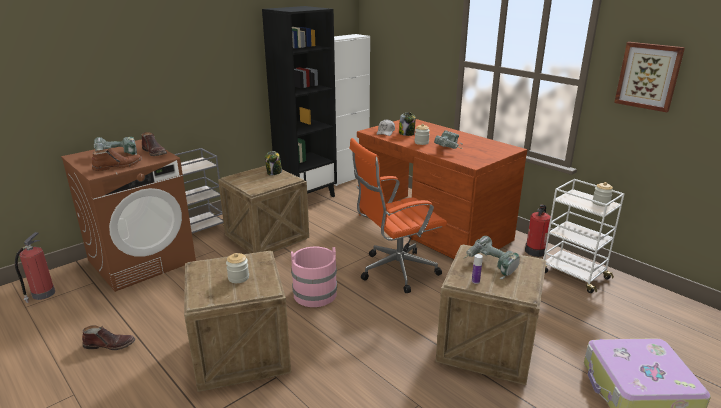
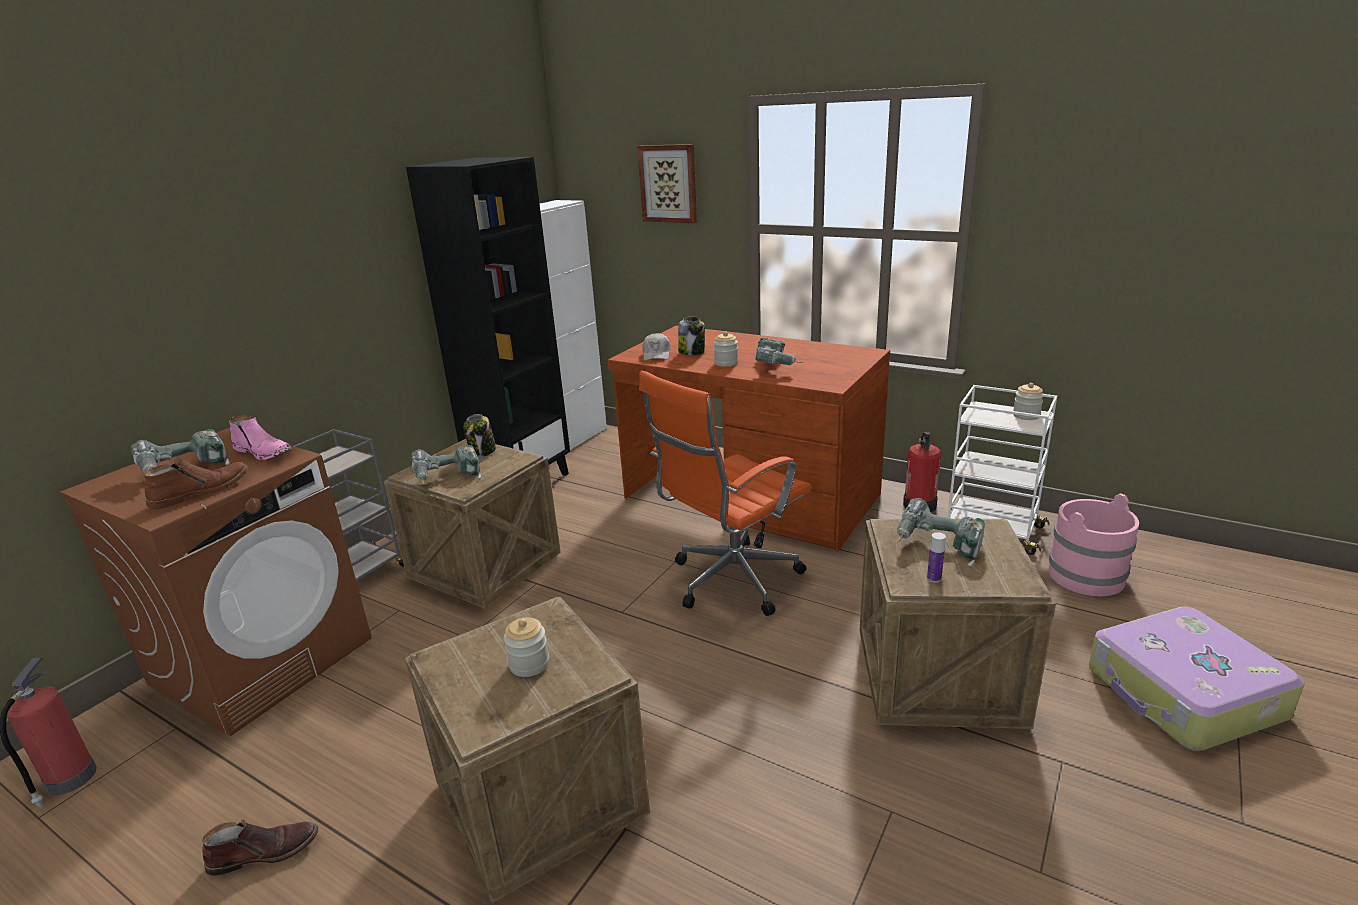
camera: 15 degrees left, 0 degrees up
brown boot [142,132,167,156] -> pink boot [229,415,292,460]
pink bucket [291,247,337,307] -> pink bucket moved to [1049,493,1139,596]
picture [614,42,685,112] -> picture moved to [638,144,697,223]
none -> power drill [411,445,481,485]

